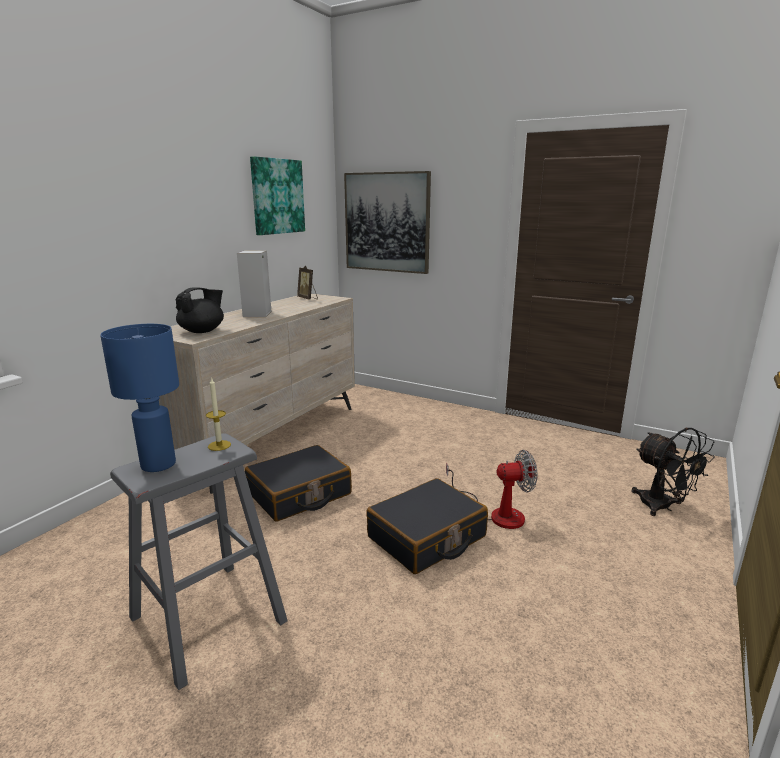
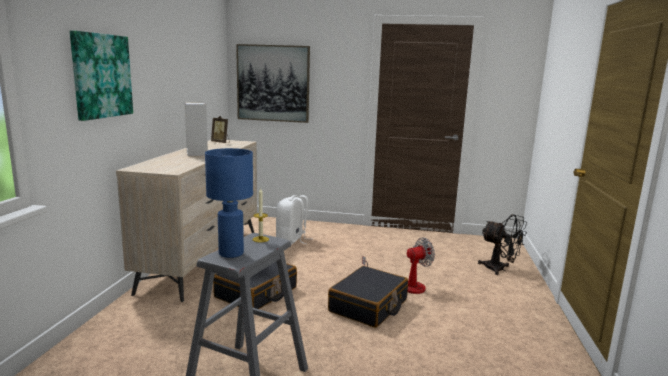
camera: 20 degrees left, 5 degrees down
black teapot [176,287,224,333] -> none
picture [250,156,305,235] -> picture moved to [70,30,133,121]
none -> white backpack [276,195,308,245]

